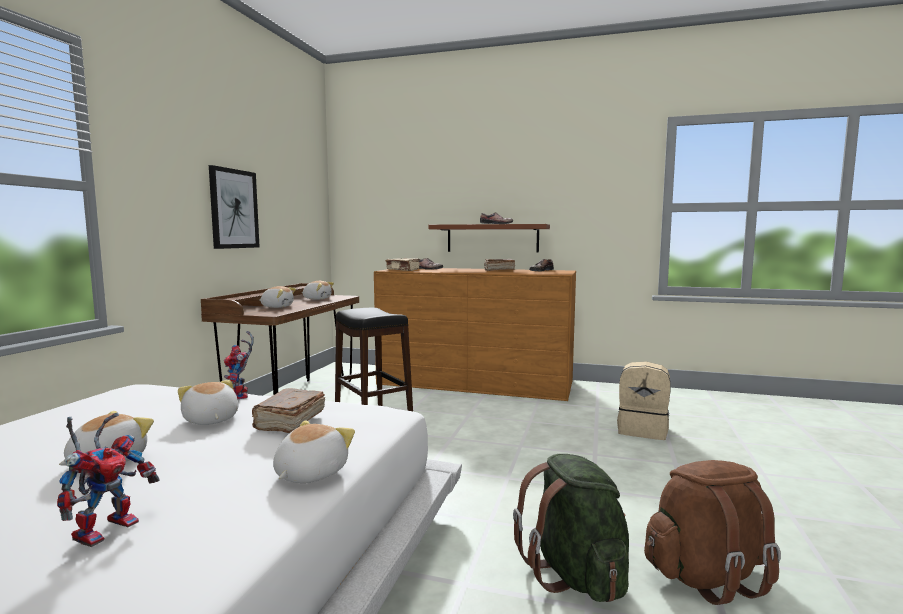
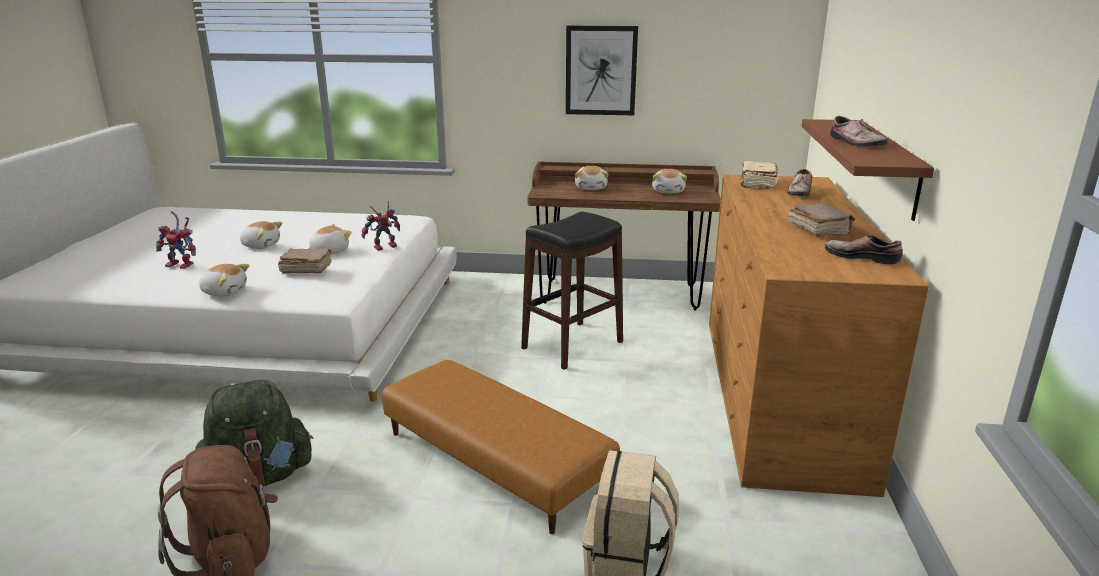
camera: 80 degrees right, 15 degrees up
none -> brown ottoman [382,360,620,534]

